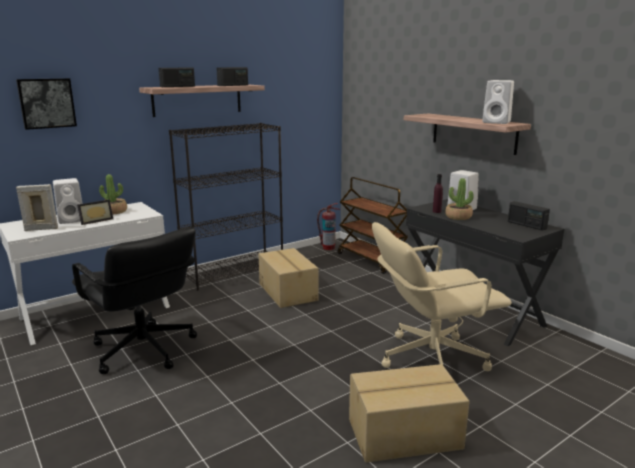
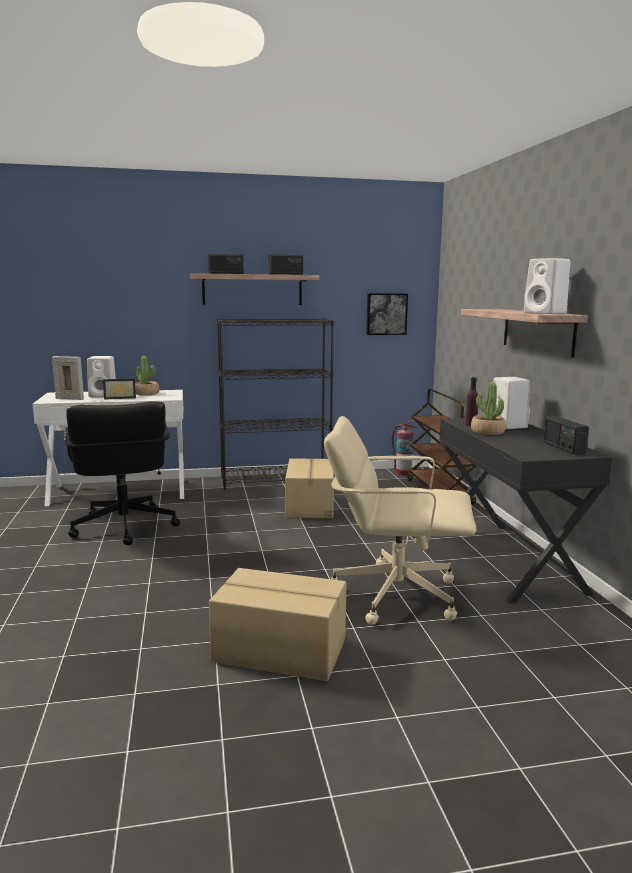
camera: 25 degrees right, 5 degrees down
picture [16,78,77,130] -> picture moved to [366,293,408,335]

